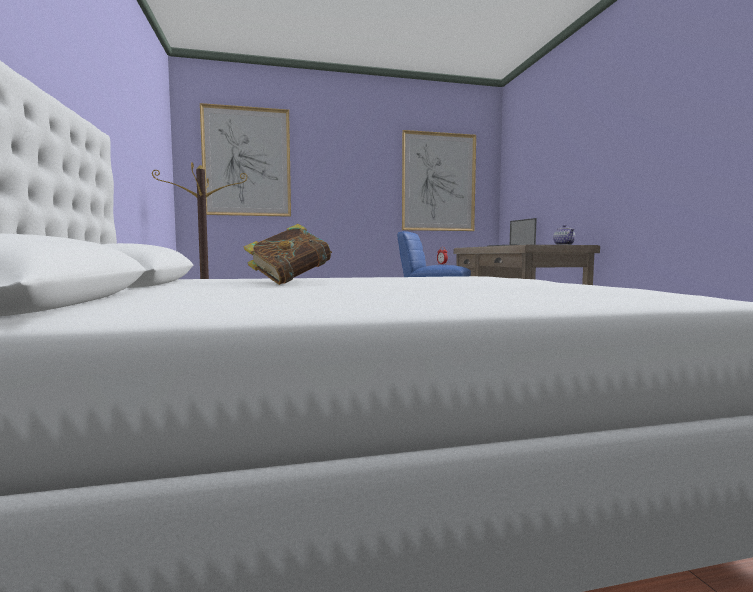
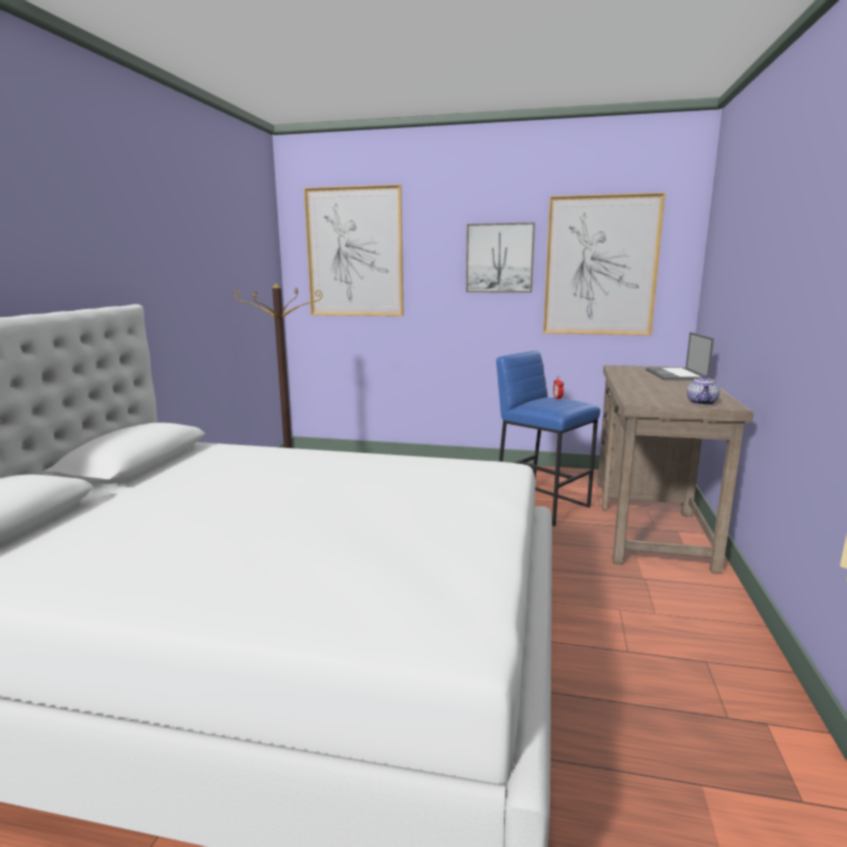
camera: 25 degrees right, 10 degrees up
book [244,224,332,285] -> none
none -> picture [466,223,535,293]

